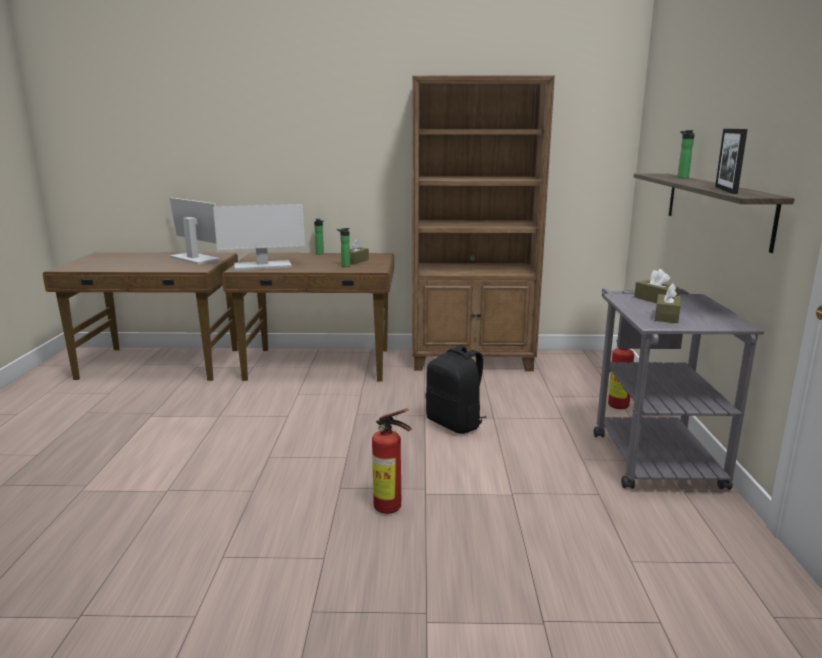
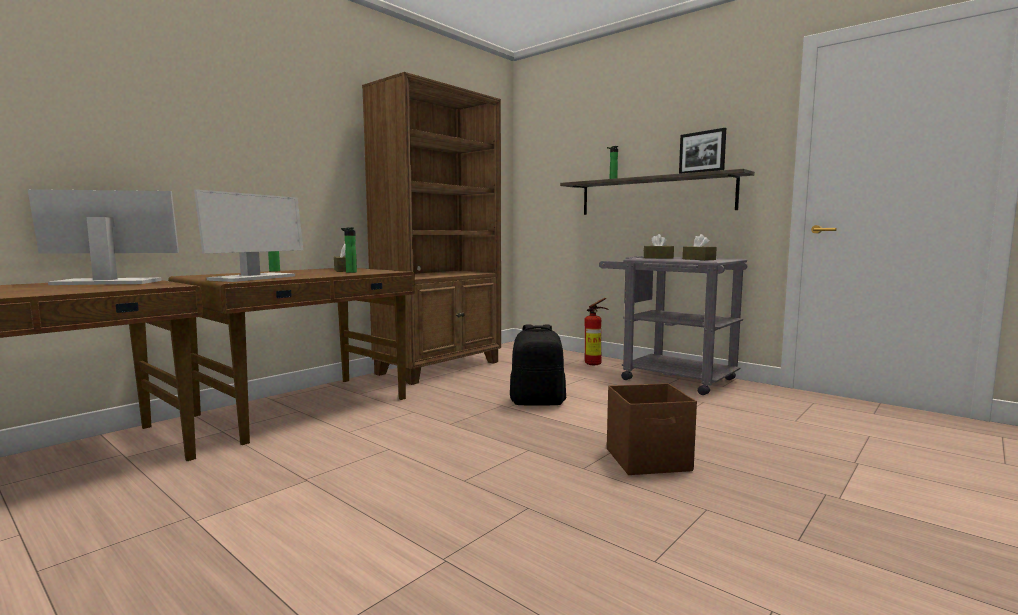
camera: 50 degrees left, 10 degrees down
fire extinguisher [372,408,412,514] -> brown storage box [607,383,697,475]

